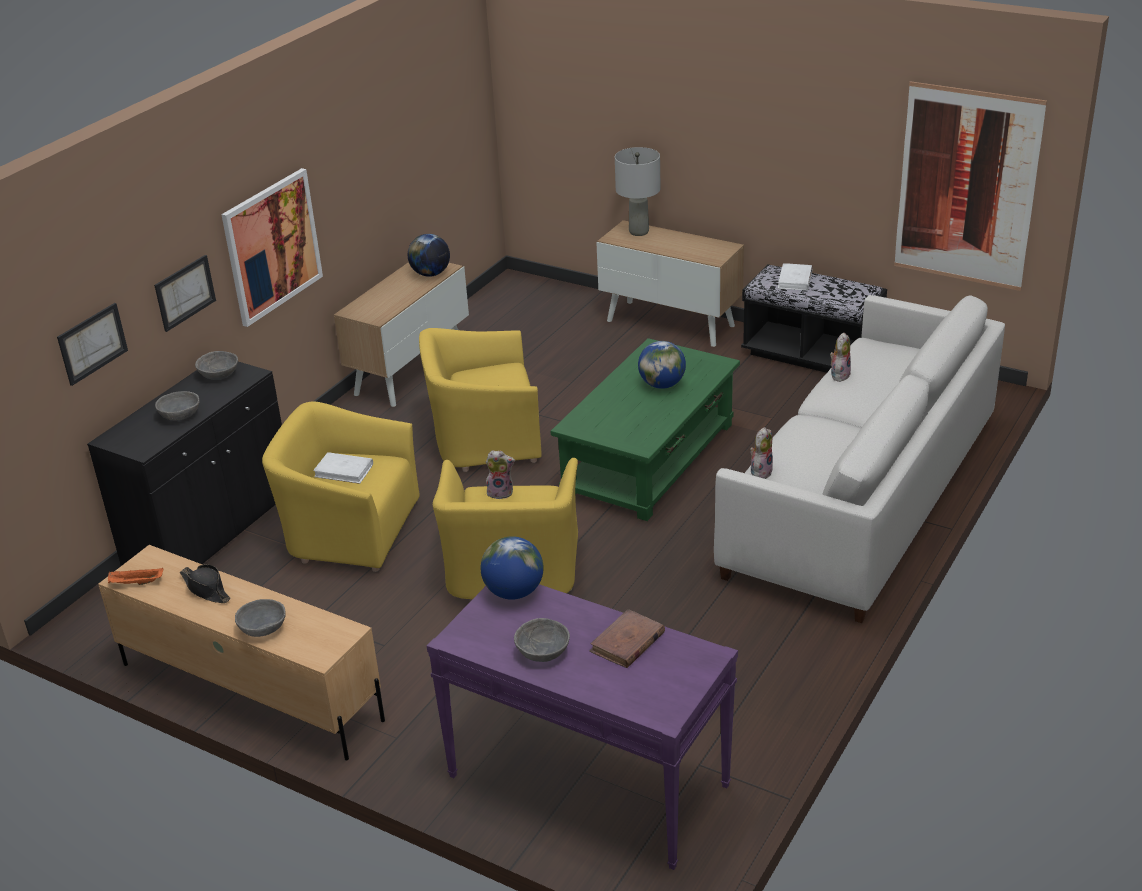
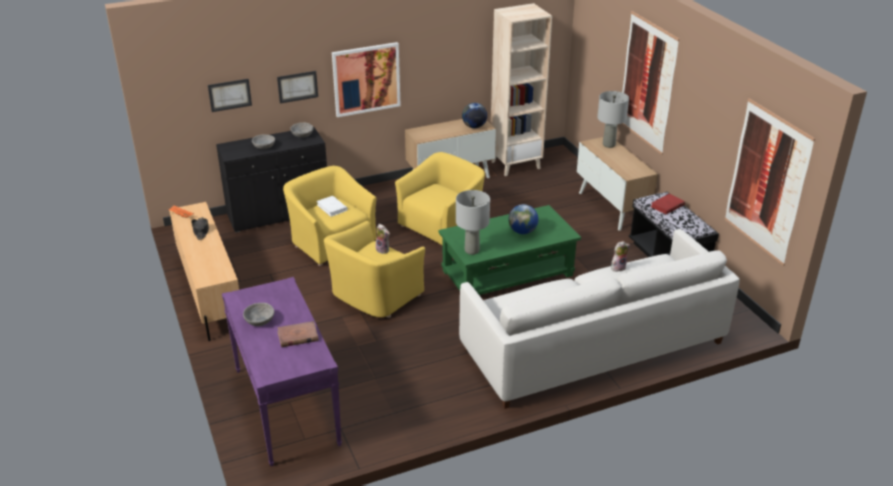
camera: 35 degrees right, 0 degrees up
grey bowl [235,599,286,637] -> none
yellow armchair [419,328,542,472] -> yellow armchair turned 105 degrees clockwise [395,152,485,246]
globe [481,536,544,600] -> none
plush toy [750,427,773,479] -> none
white book [777,263,813,290] -> red book [650,194,685,214]
none -> grey table lamp [456,190,490,255]
none -> beige bookcase [491,3,552,176]
none -> picture [622,11,679,155]

